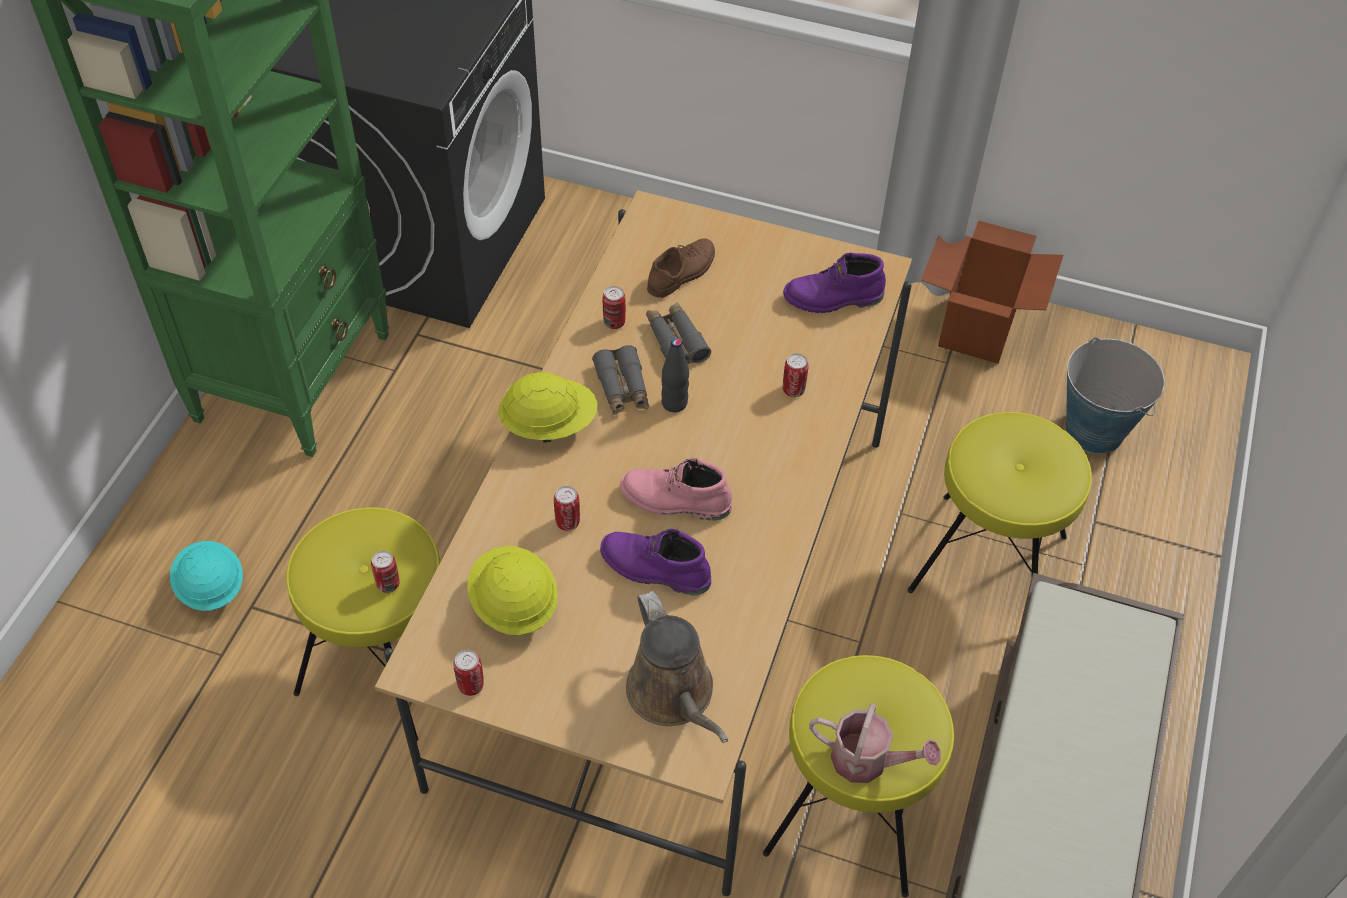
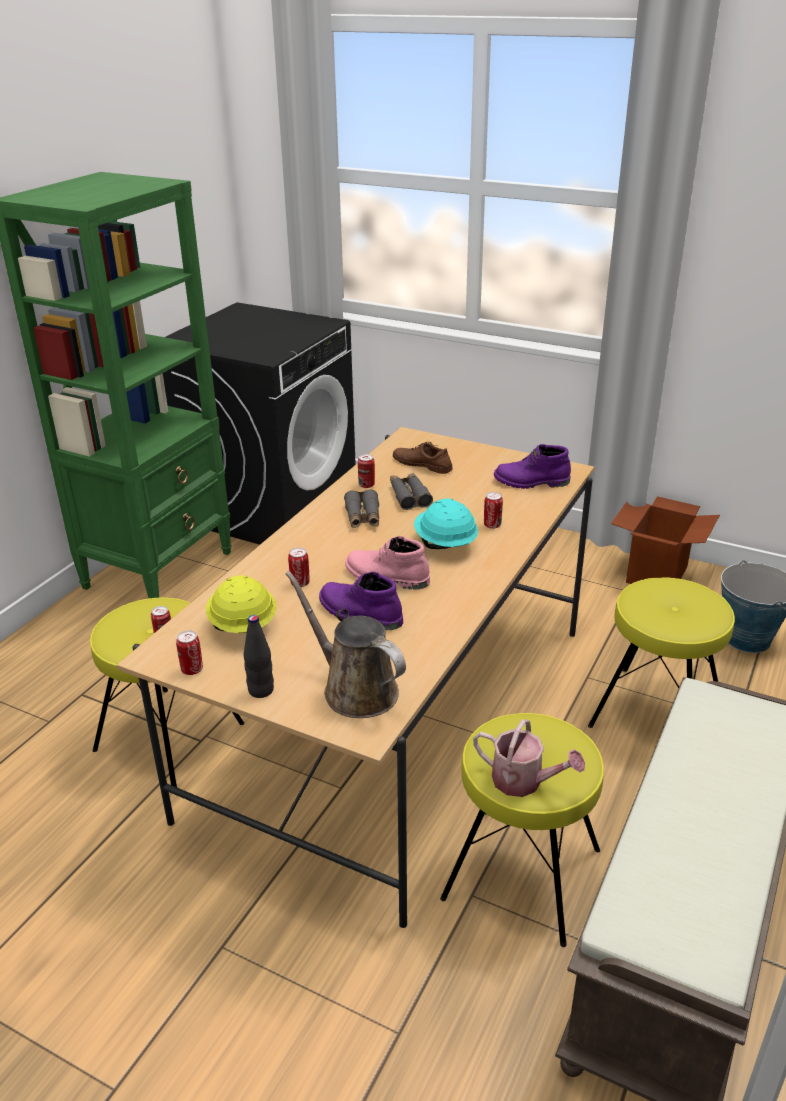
camera: 10 degrees right, 20 degrees down
turquoise hard hat [170,541,243,611] -> turquoise hard hat moved to [414,499,478,549]
yellow hard hat [498,372,598,443] -> none
brown watering can [626,591,728,743] -> brown watering can turned 150 degrees clockwise [285,571,406,718]
brown shoe [647,238,715,298] -> brown shoe turned 105 degrees counterclockwise [393,442,453,474]
black bottle [661,338,689,413] -> black bottle moved to [244,615,274,698]

